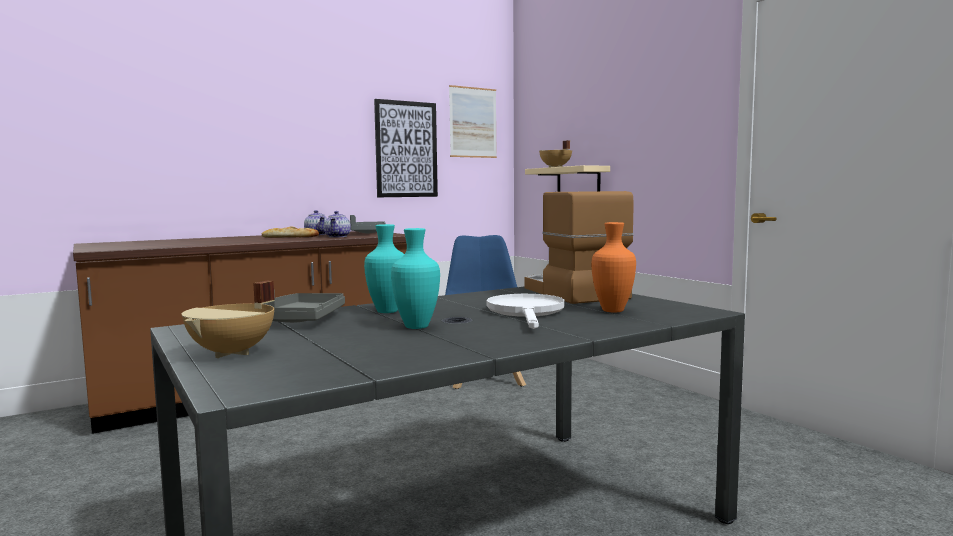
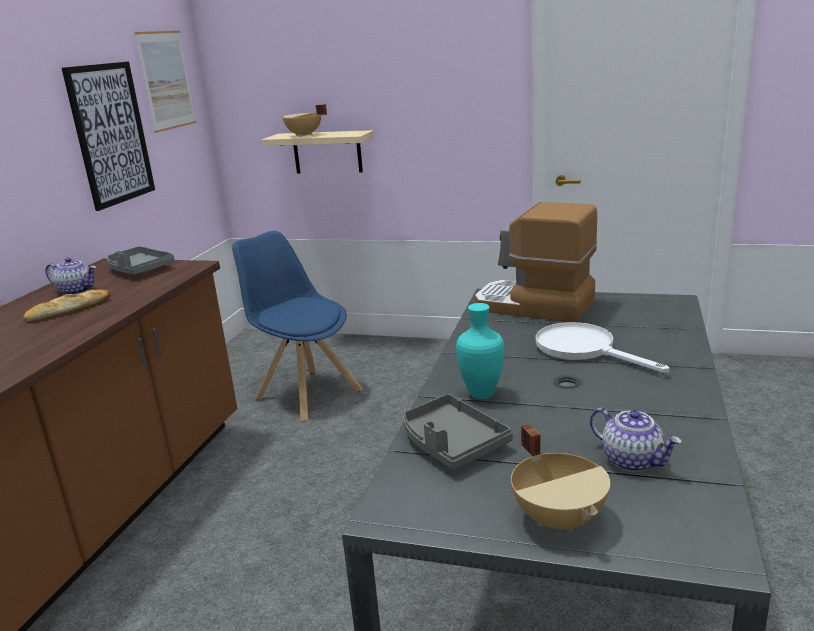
camera: 40 degrees left, 15 degrees up
teapot [324,211,351,237] -> teapot moved to [590,408,682,472]
turquoise vase [391,228,440,329] -> none
orange vase [591,222,636,312] -> none

